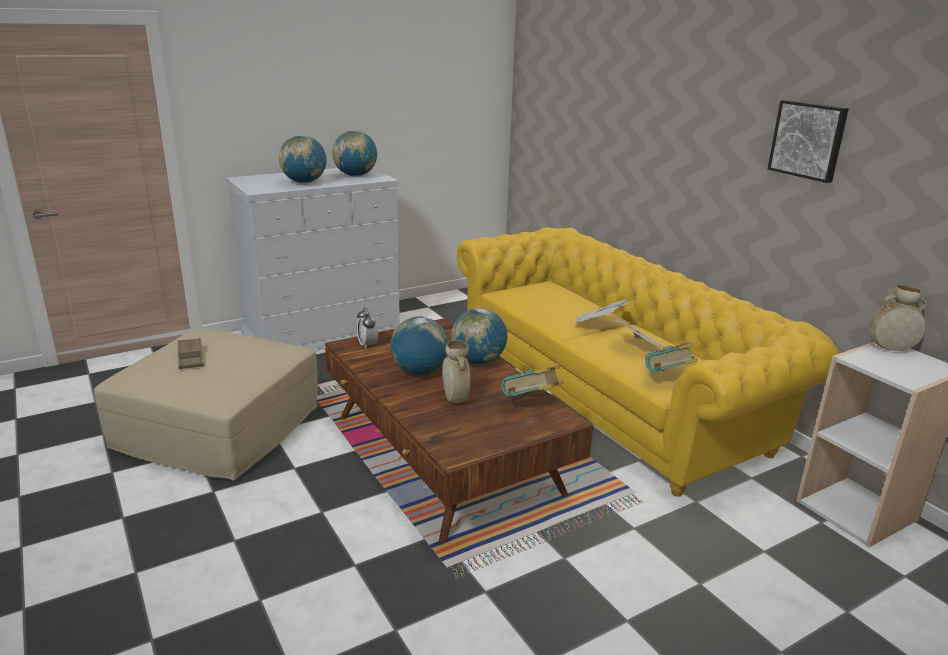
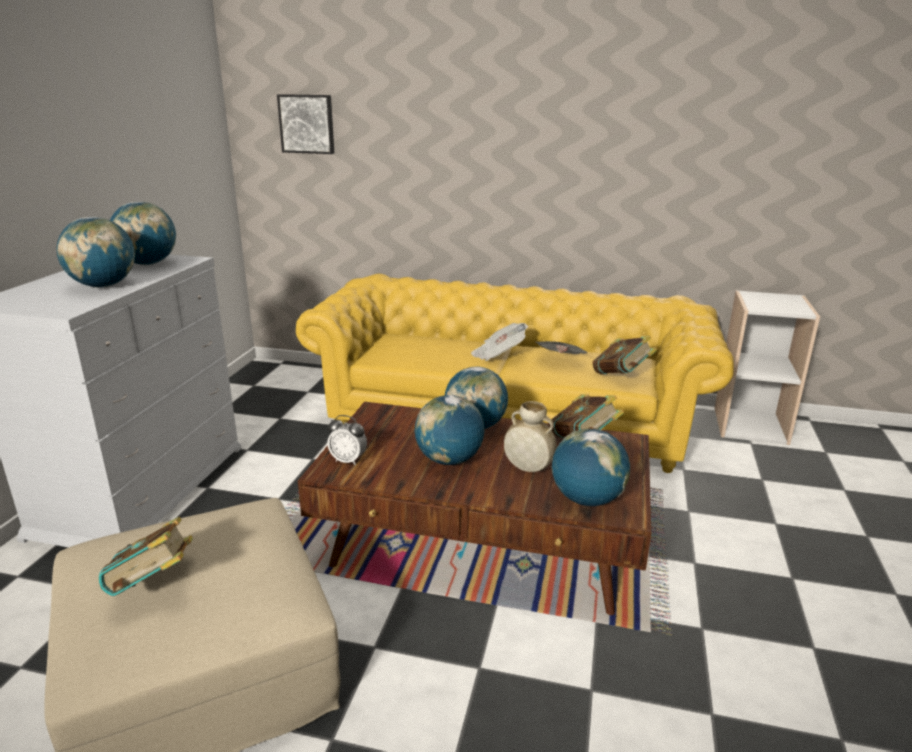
camera: 45 degrees left, 0 degrees up
brown tray [177,338,204,369] -> book [99,516,193,596]
picture [768,100,849,183] -> picture moved to [277,94,334,154]
beige vase [868,285,927,351] -> none
none -> globe [552,429,630,506]

